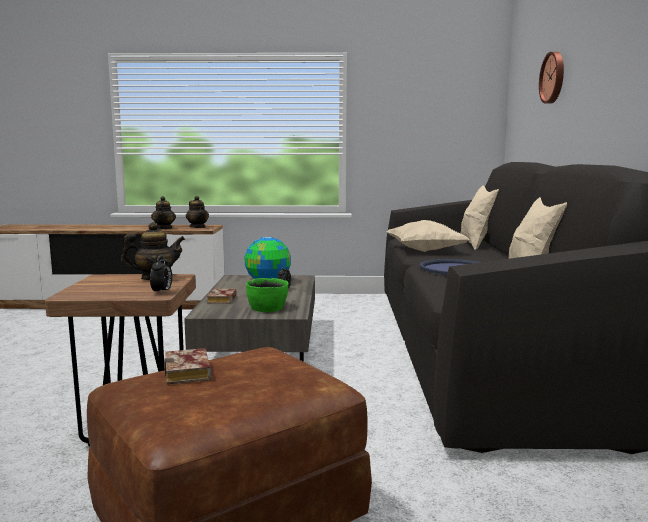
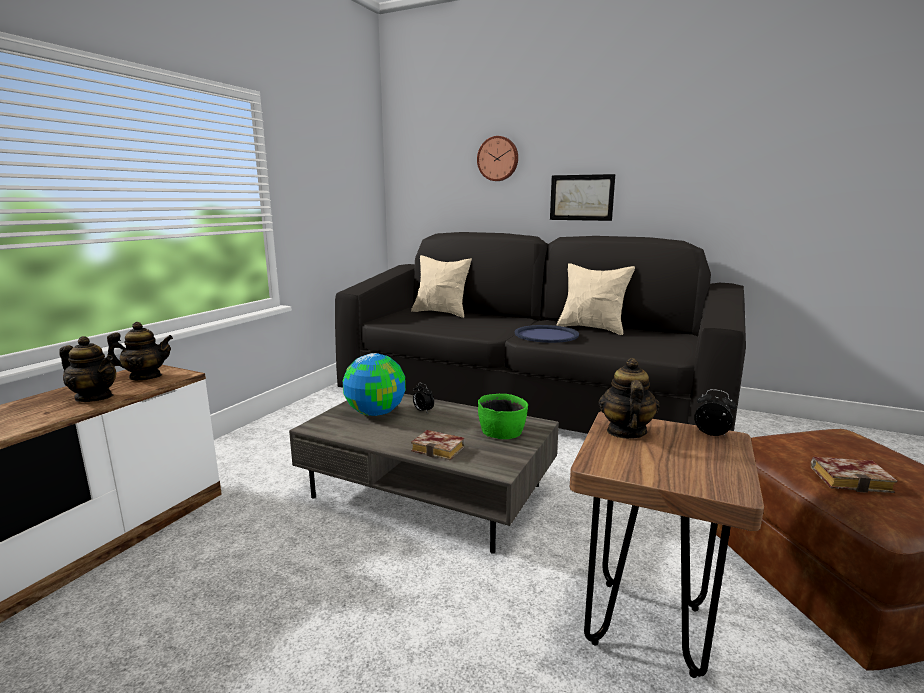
camera: 65 degrees left, 5 degrees up
beige pillow [387,220,470,252] -> none
none -> picture [550,174,615,221]

